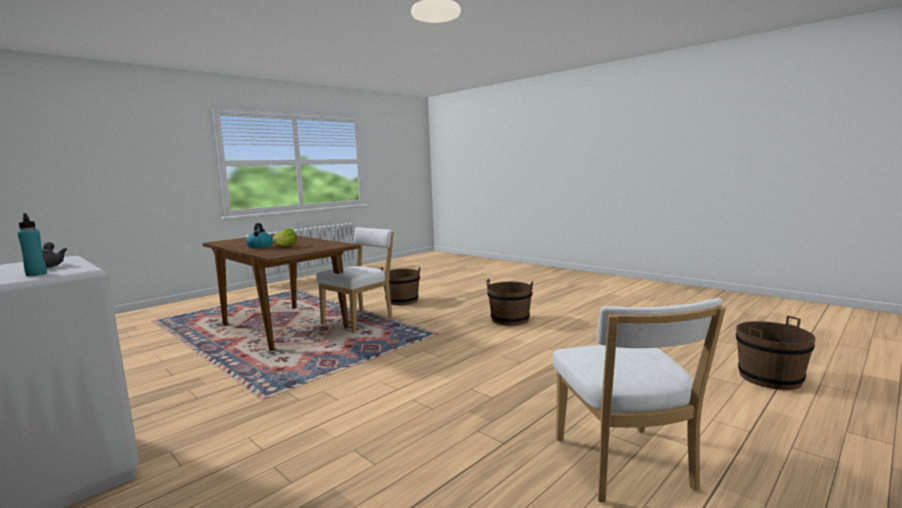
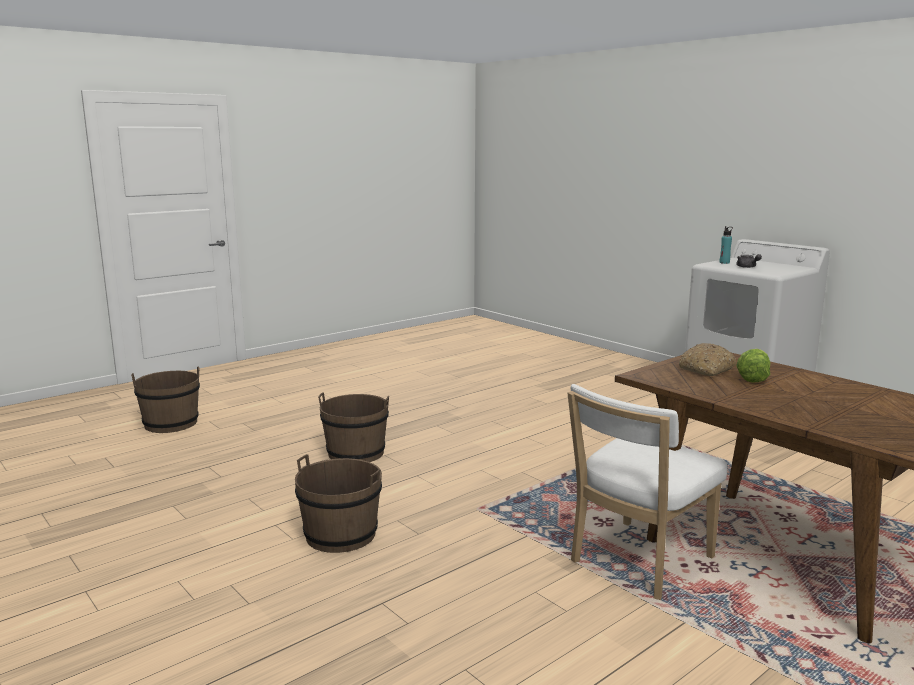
camera: 175 degrees left, 5 degrees up
kettle [246,223,273,248] -> none
brown bucket [381,267,420,305] -> brown bucket moved to [318,392,389,462]
white chair [553,298,726,503] -> none
none -> bread [679,343,736,376]

